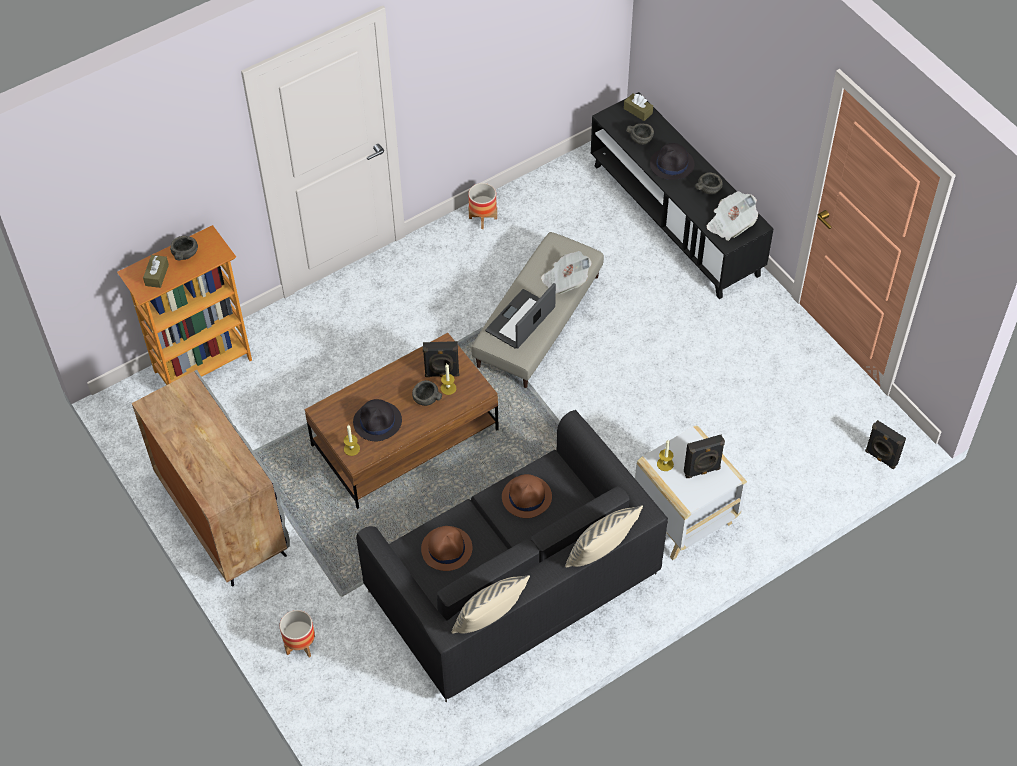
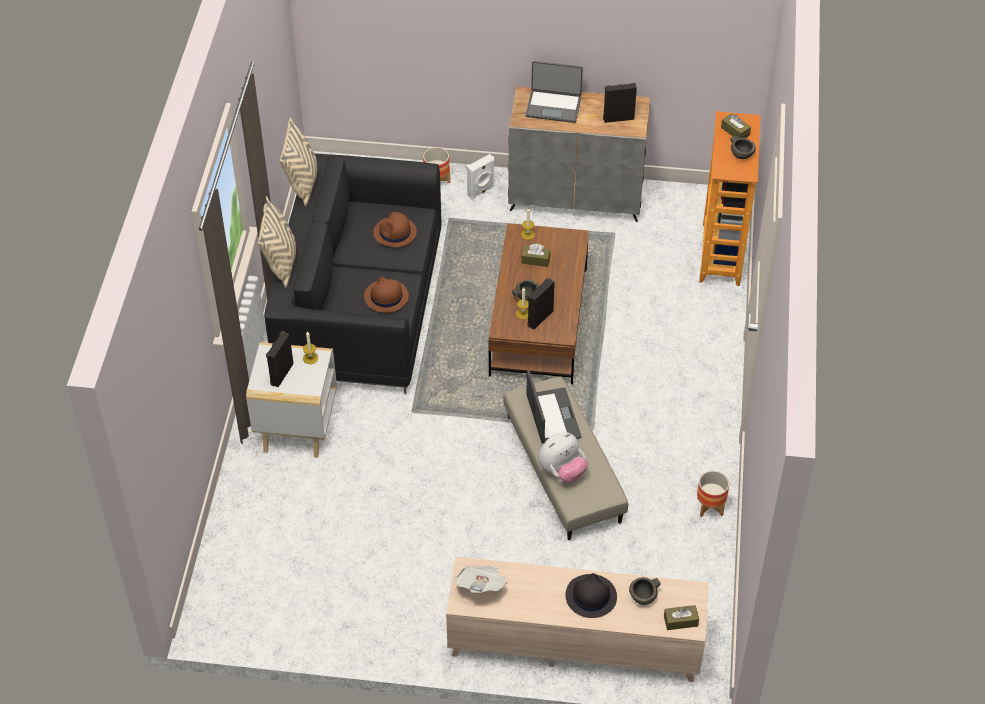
camera: 130 degrees right, 5 degrees down
black hat [353,399,402,441] -> brown tissue box [522,244,550,267]
newspaper [541,251,592,294] -> plush toy [538,432,588,482]
black tv stand [591,92,774,299] -> beige tv stand [446,557,709,682]
grey bowl [695,172,723,194] -> none
black speaker [865,420,906,469] -> black speaker moved to [603,83,637,123]
none -> white speaker [467,154,494,199]
none -> laptop [526,61,583,123]

